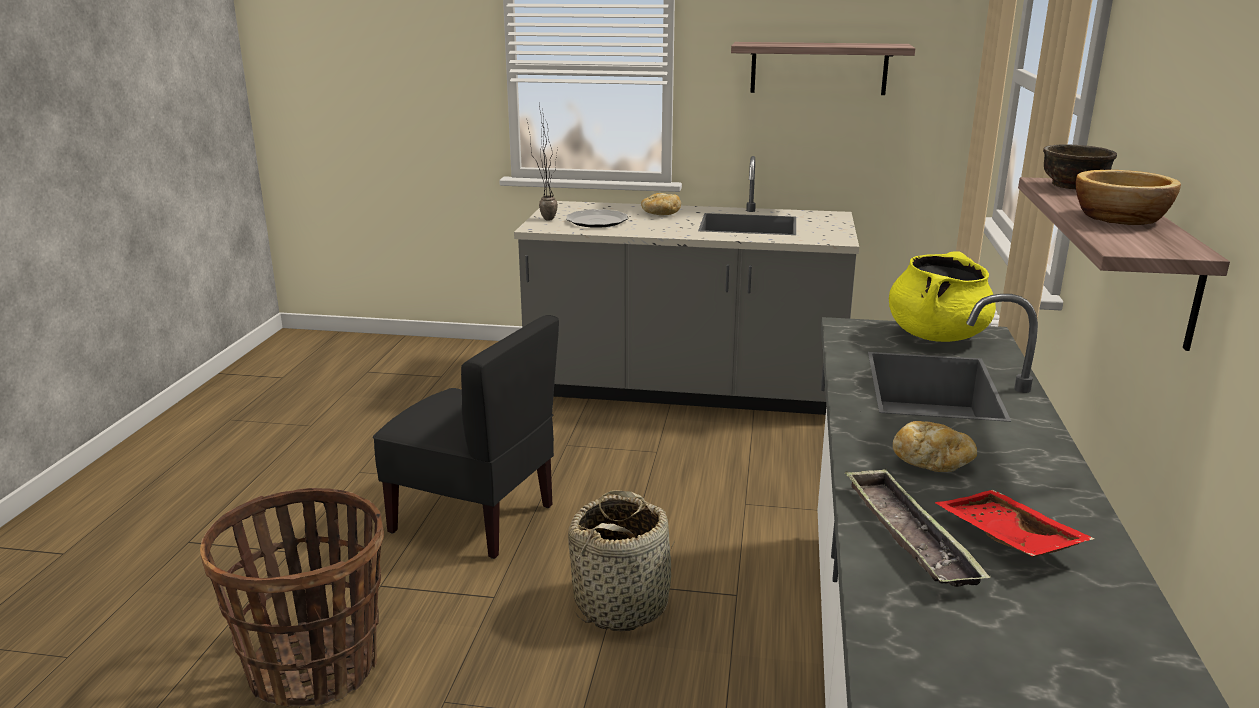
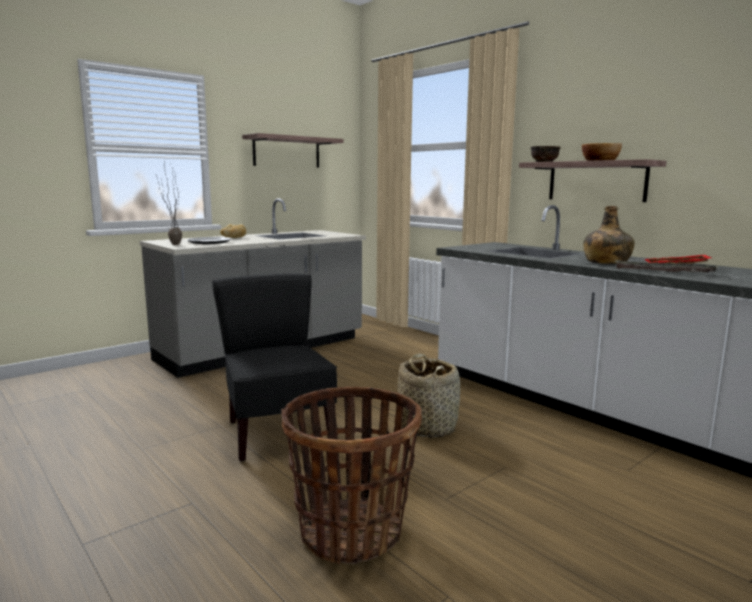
camera: 50 degrees left, 10 degrees down
black chair [373,315,559,559] -> black chair turned 90 degrees counterclockwise [212,274,337,461]
yellow cooking pot [889,251,996,342] -> none
bread [893,421,977,472] -> green bottle [583,206,635,264]

